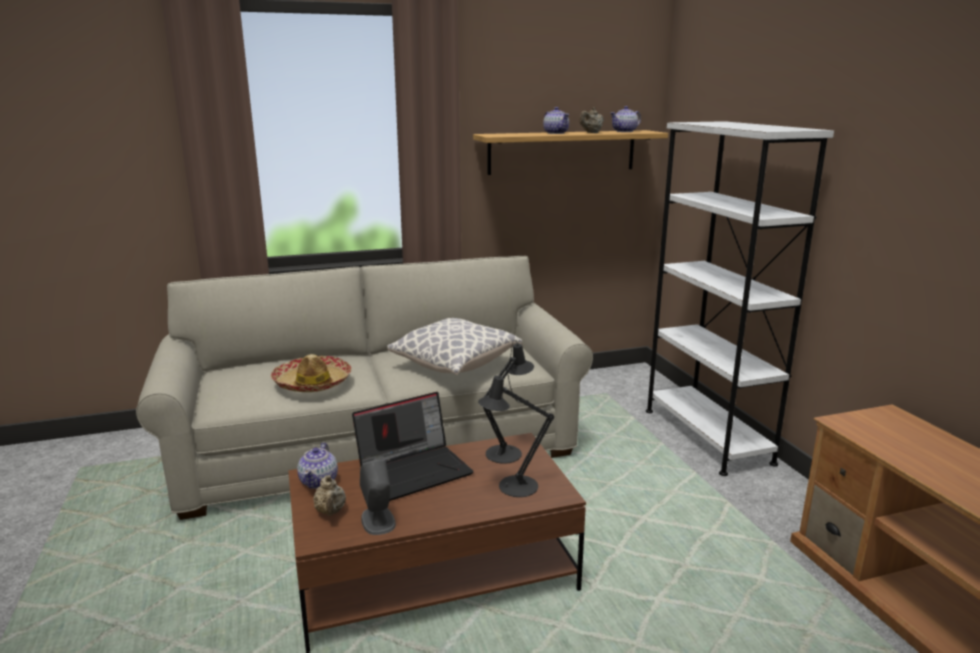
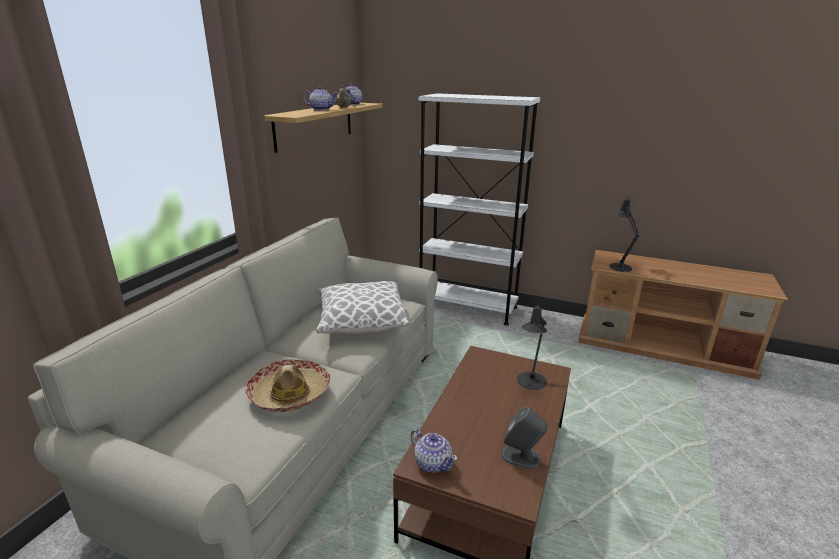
camera: 50 degrees left, 5 degrees up
beige teapot [313,475,346,516] -> none
laptop [352,392,474,501] -> none
black table lamp [483,340,534,464] -> black table lamp moved to [609,196,640,272]

